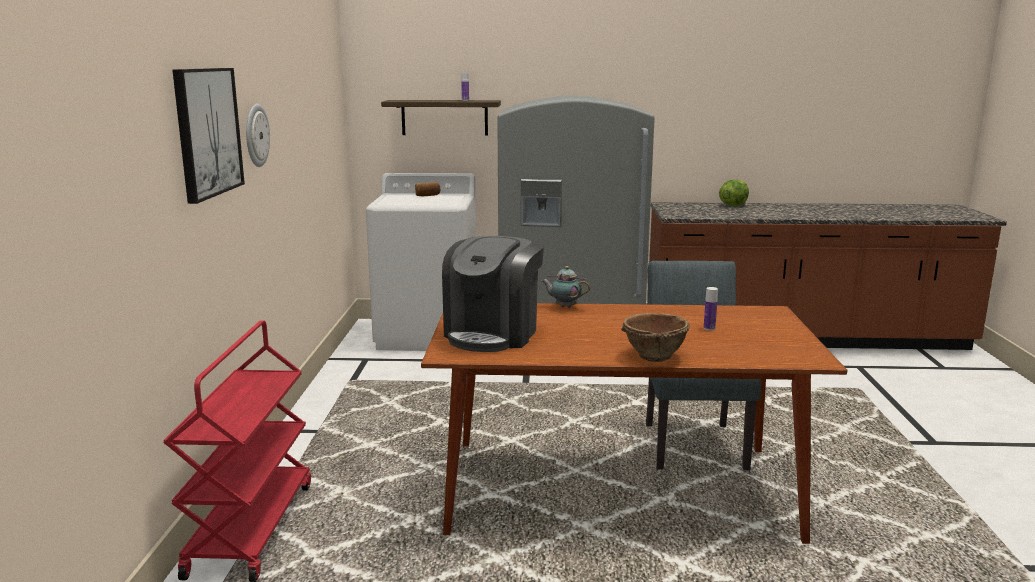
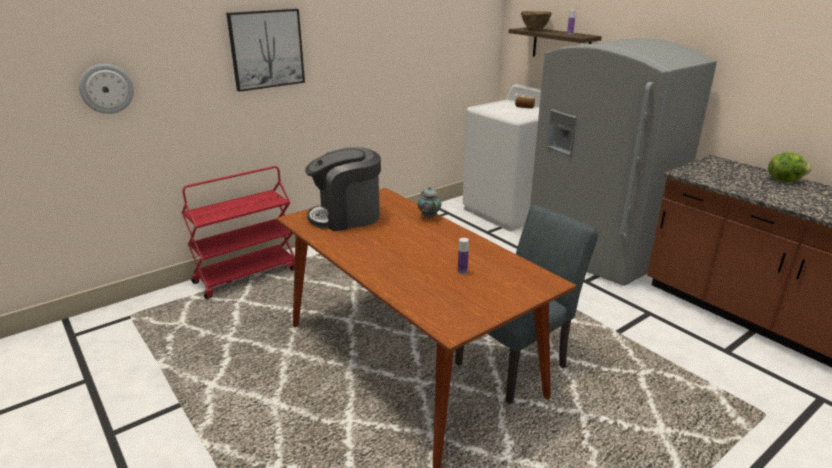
camera: 50 degrees right, 10 degrees up
wall clock [246,104,270,167] -> wall clock moved to [79,64,134,114]
brown bowl [621,313,690,362] -> brown bowl moved to [521,11,552,30]

